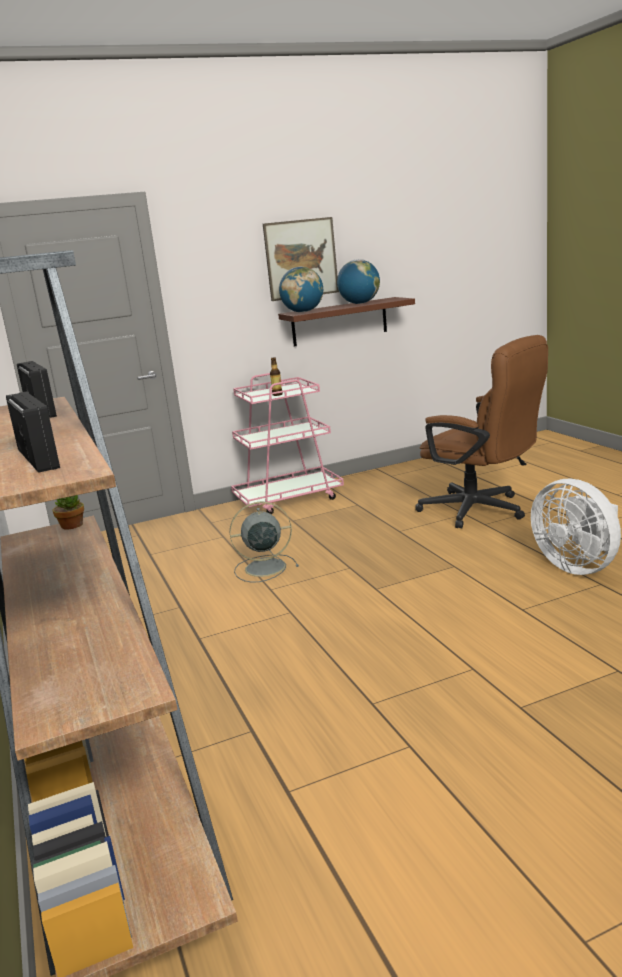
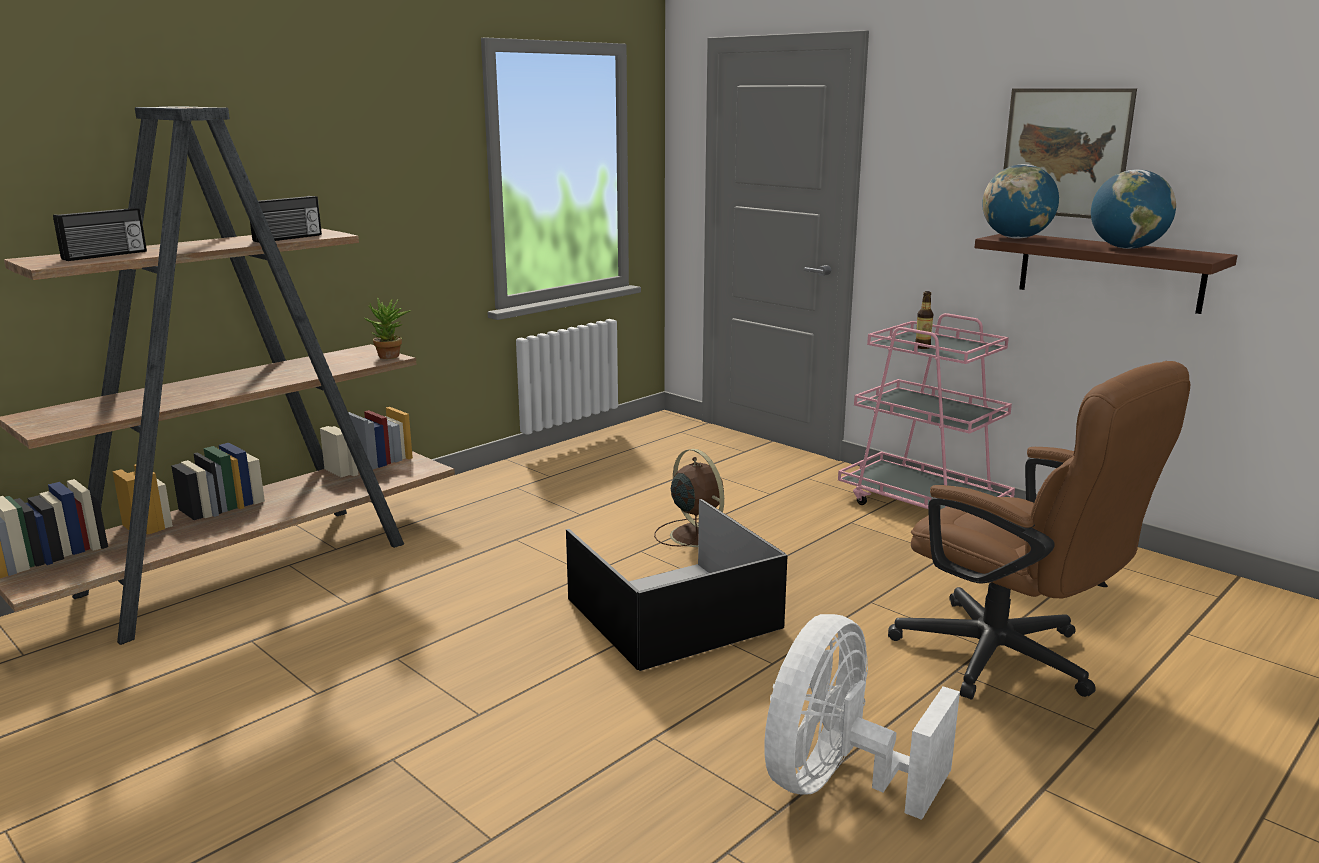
camera: 65 degrees right, 0 degrees up
grey fan [230,502,299,583] -> brown fan [654,449,724,547]
brown office chair [415,335,548,529] -> brown office chair turned 60 degrees counterclockwise [888,361,1190,700]
none -> black storage box [566,499,788,671]

